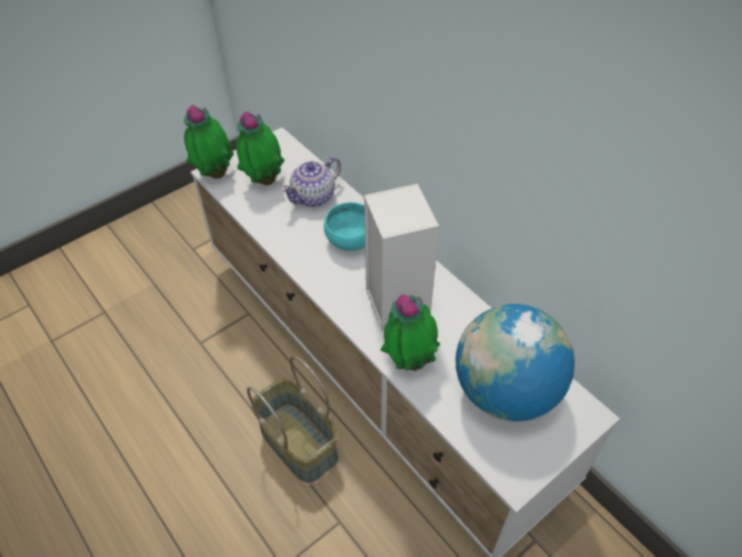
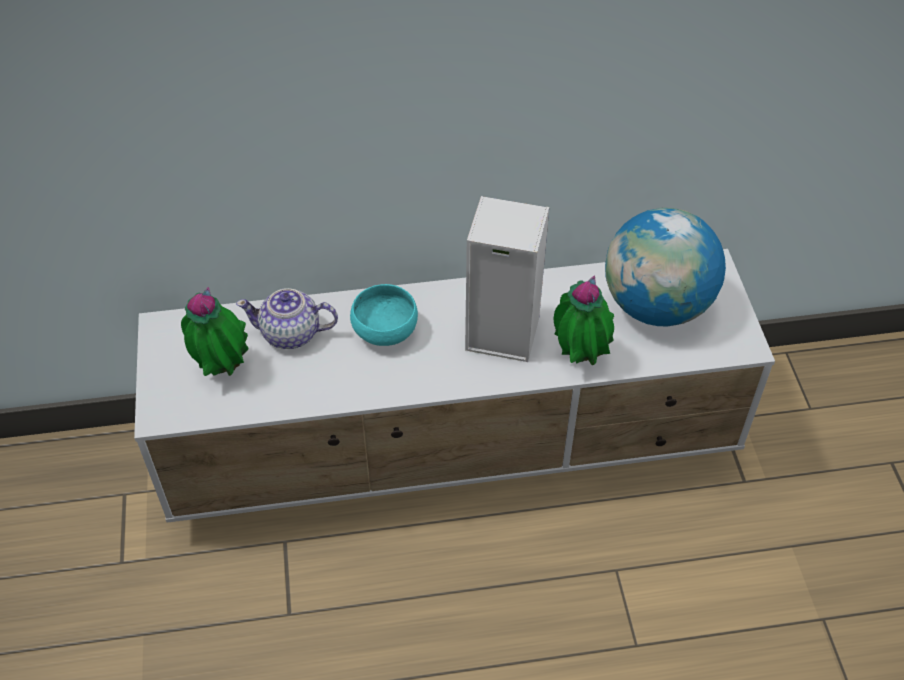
camera: 60 degrees left, 0 degrees up
potted plant [184,105,234,179] -> none
basket [247,356,338,483] -> none
teapot [281,157,341,207] -> teapot turned 105 degrees clockwise [236,288,338,349]

